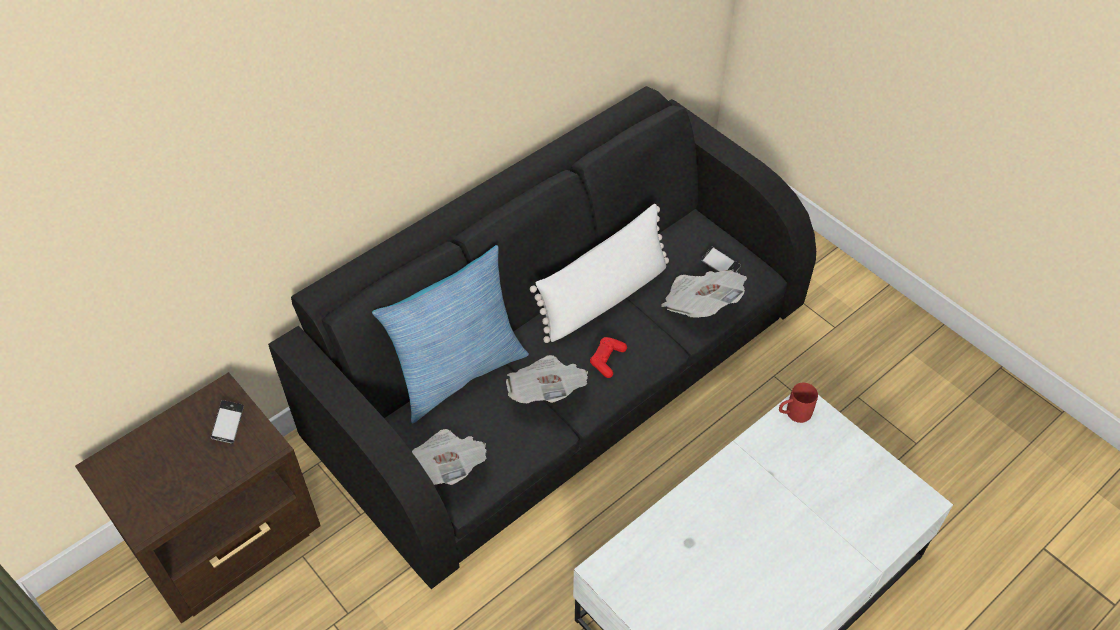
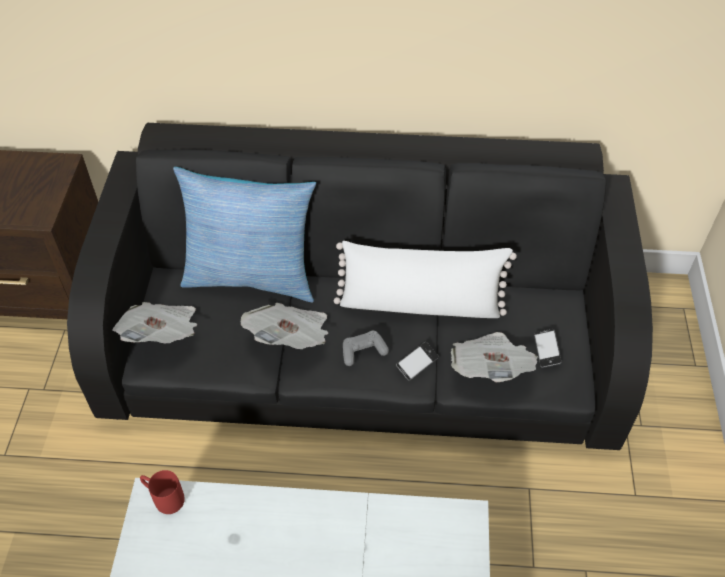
camera: 45 degrees right, 0 degrees up
phone [211,400,244,444] -> phone moved to [396,342,439,381]
red game controller [590,337,627,378] -> grey game controller [343,331,389,366]
red mug [779,383,818,423] -> red mug moved to [140,470,185,514]

